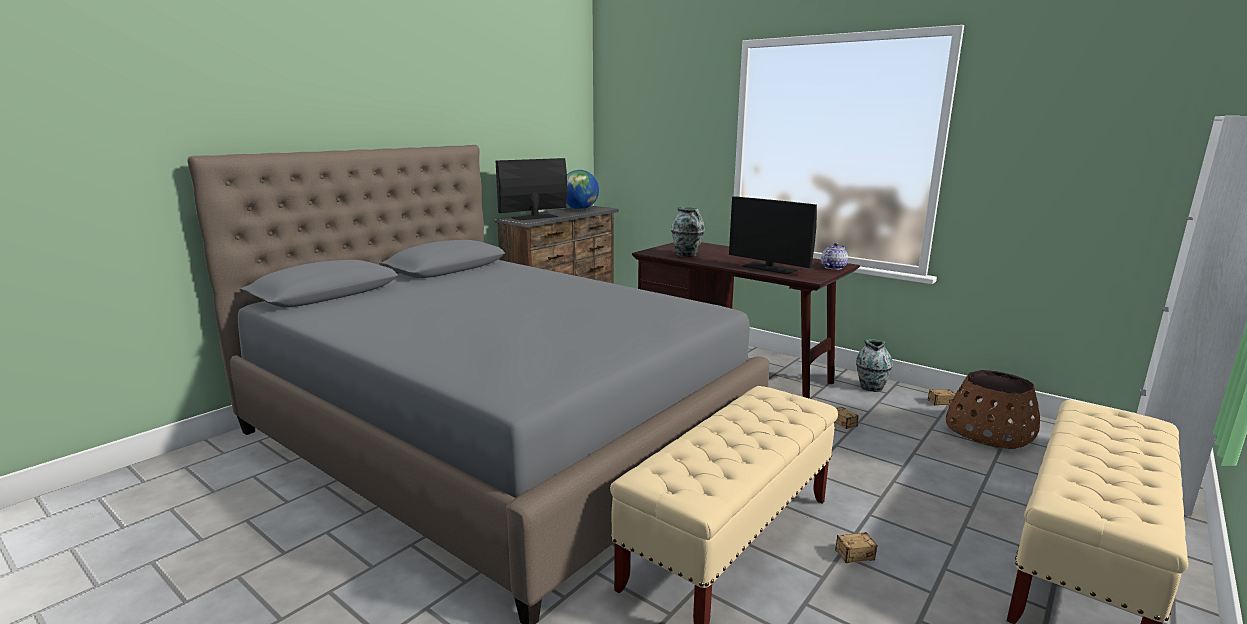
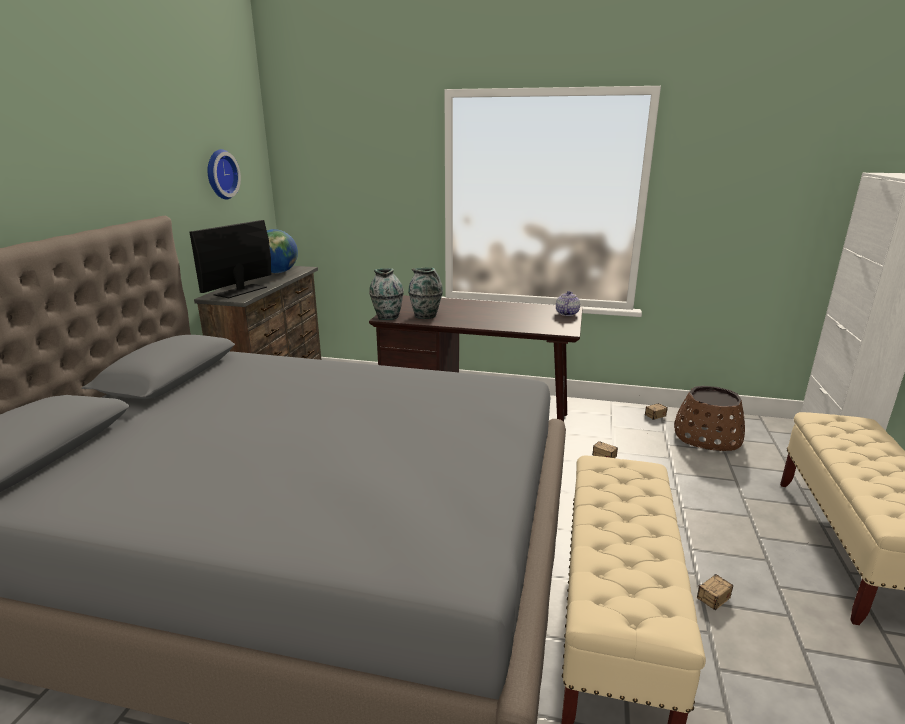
camera: 25 degrees left, 5 degrees up
monitor [729,196,817,274] -> none
vase [856,339,893,392] -> vase moved to [369,268,404,320]
none -> wall clock [207,149,241,200]

